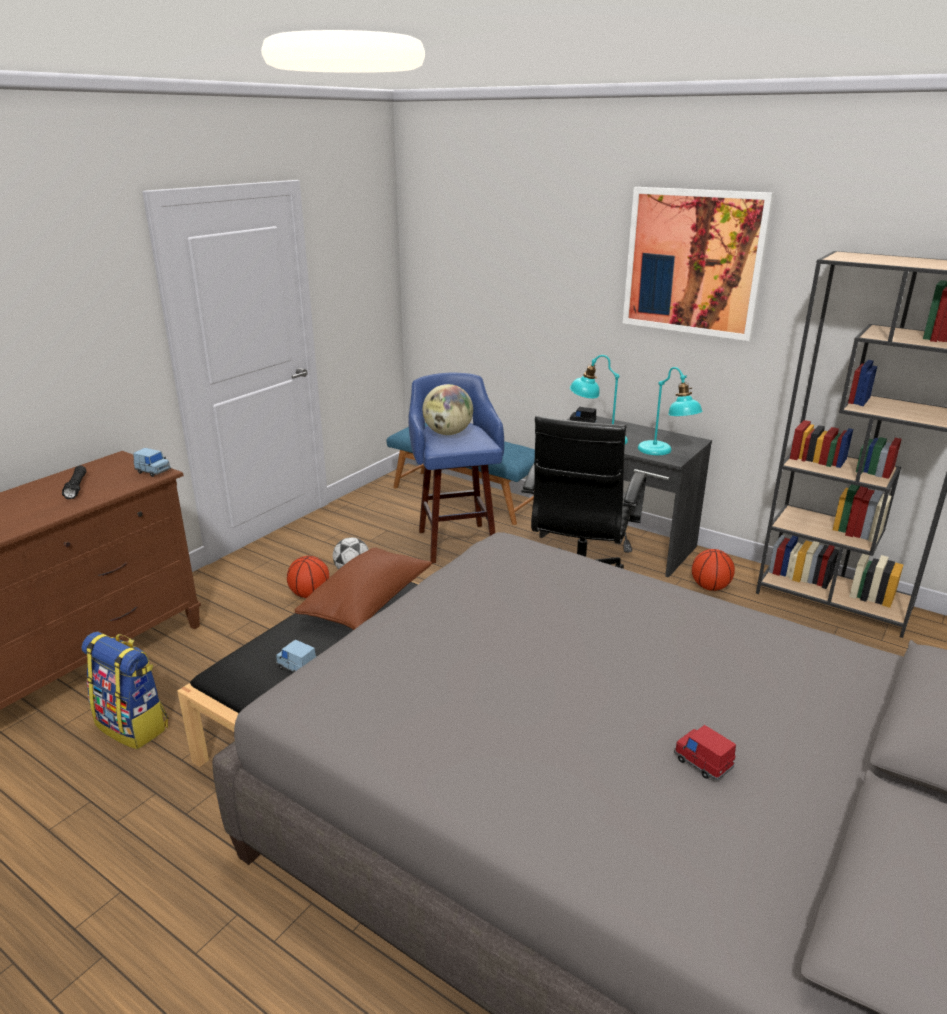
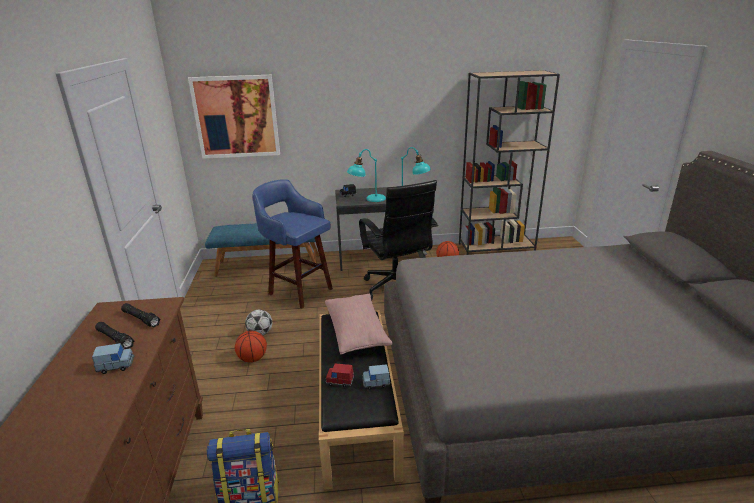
camera: 40 degrees left, 0 degrees up
blue toy car [133,448,171,477] -> blue toy car moved to [92,343,134,374]
brown pillow [295,547,432,630] -> pink pillow [325,294,393,355]
globe [423,384,473,435] -> none
picture [623,187,774,341] -> picture moved to [188,75,280,159]
red toy car [674,725,736,780] -> red toy car moved to [326,363,354,387]
none -> black flashlight [121,303,161,327]

